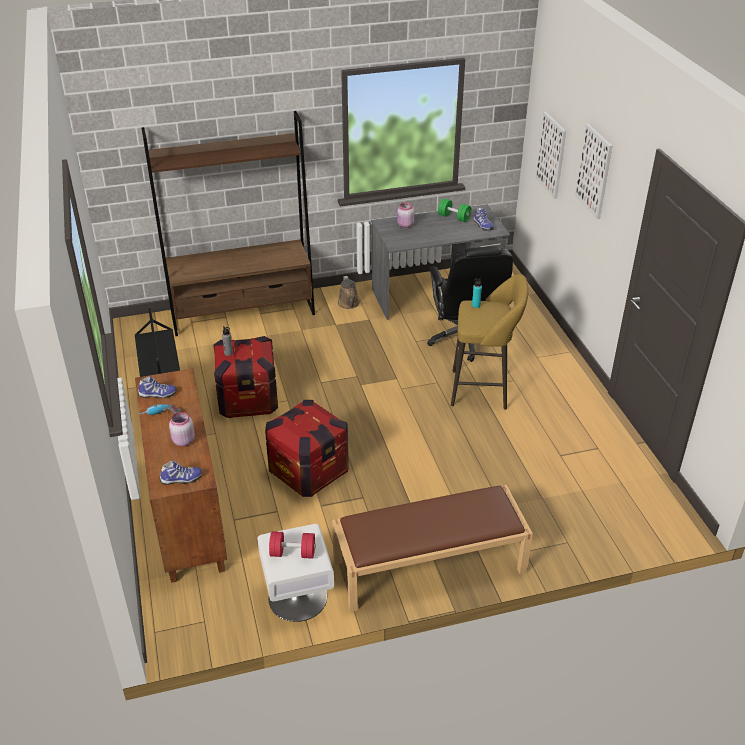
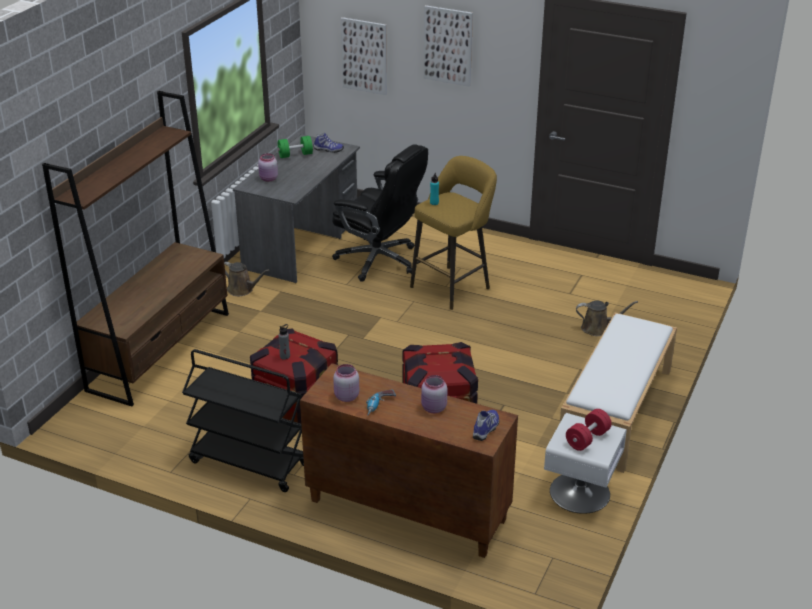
camera: 50 degrees left, 5 degrees down
shoe [138,376,177,399] -> pink jar [333,364,359,402]
brown bench [332,485,533,612] -> white bench [560,313,677,473]
none -> brown watering can [576,300,638,336]

